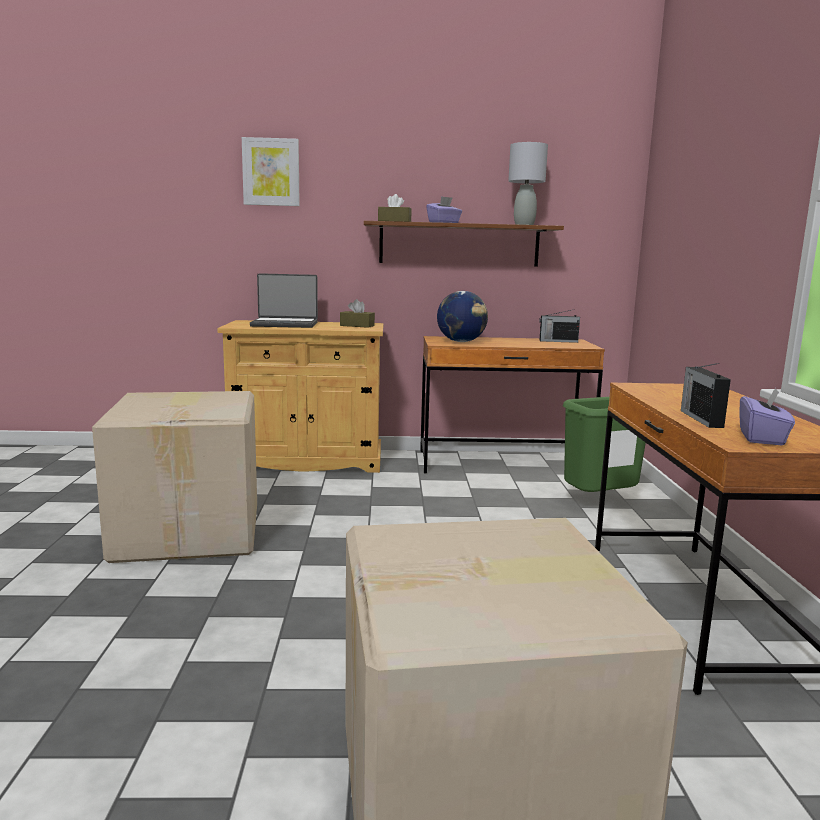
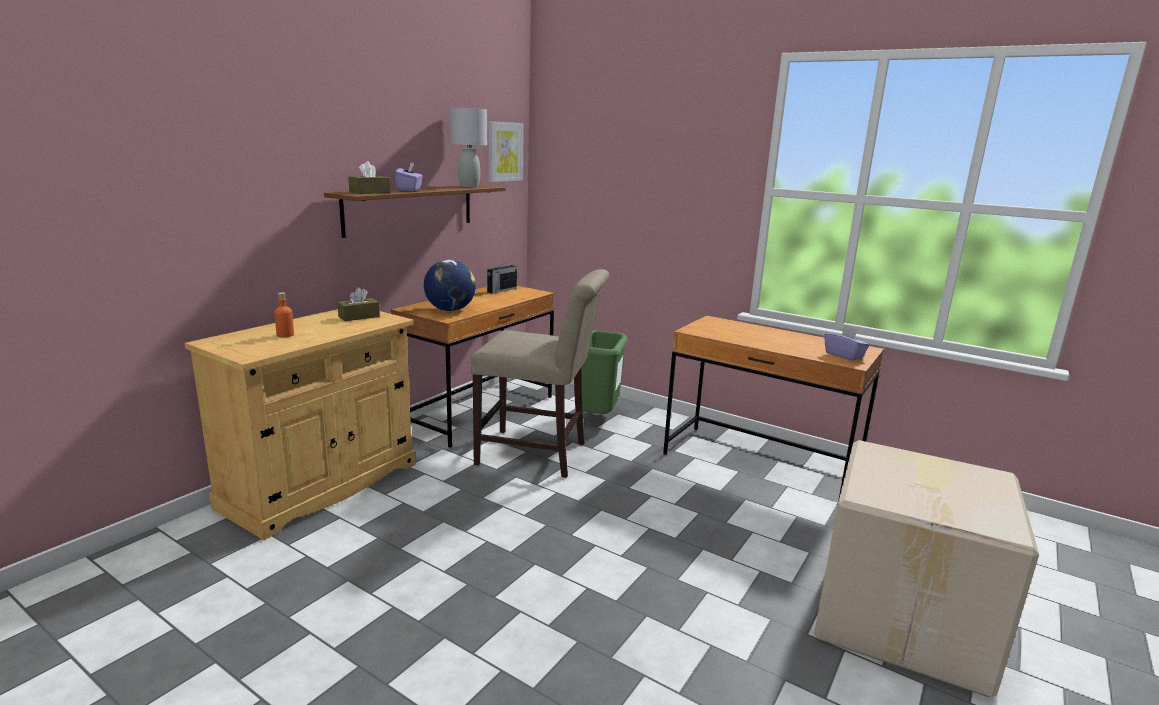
camera: 55 degrees left, 5 degrees up
cardboard box [92,391,257,563] -> none
picture [242,137,300,206] -> picture moved to [488,121,523,182]
laptop [250,273,318,328] -> orange bottle [274,292,294,337]
radio [681,363,731,428] -> none
none -> beige chair [471,269,609,478]

